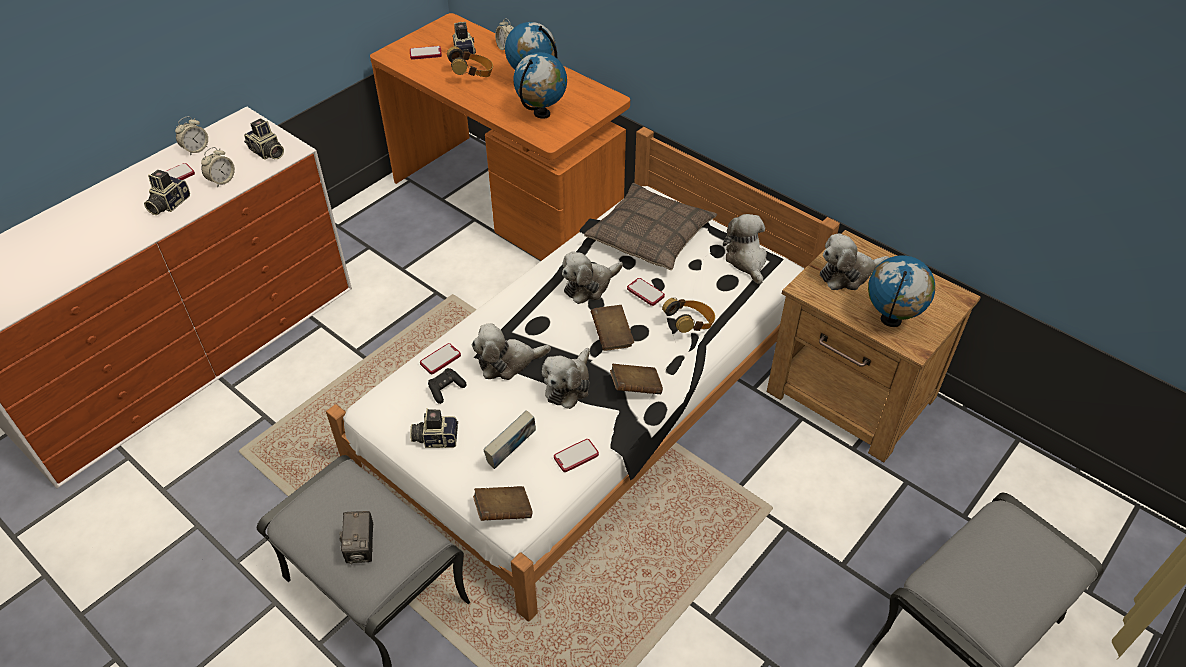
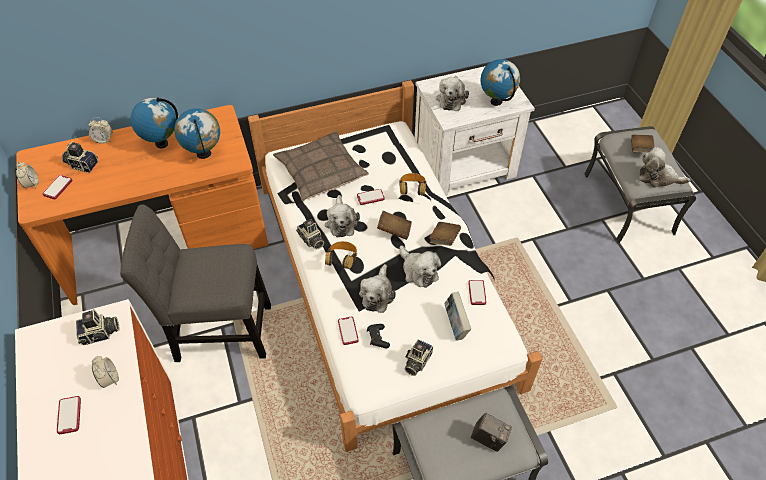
camera: 60 degrees left, 5 degrees up
camera [144,170,190,215] -> camera moved to [296,219,324,250]
alarm clock [175,116,208,156] -> alarm clock moved to [16,162,39,188]
headphones [447,46,493,77] -> headphones moved to [325,241,357,269]
brown book [473,486,532,521] -> brown book moved to [631,135,655,152]
plush toy [723,214,767,284] -> plush toy moved to [639,147,690,188]
brown nightstand [767,230,981,463] -> white nightstand [415,66,535,196]
none -> grey chair [120,204,271,362]

